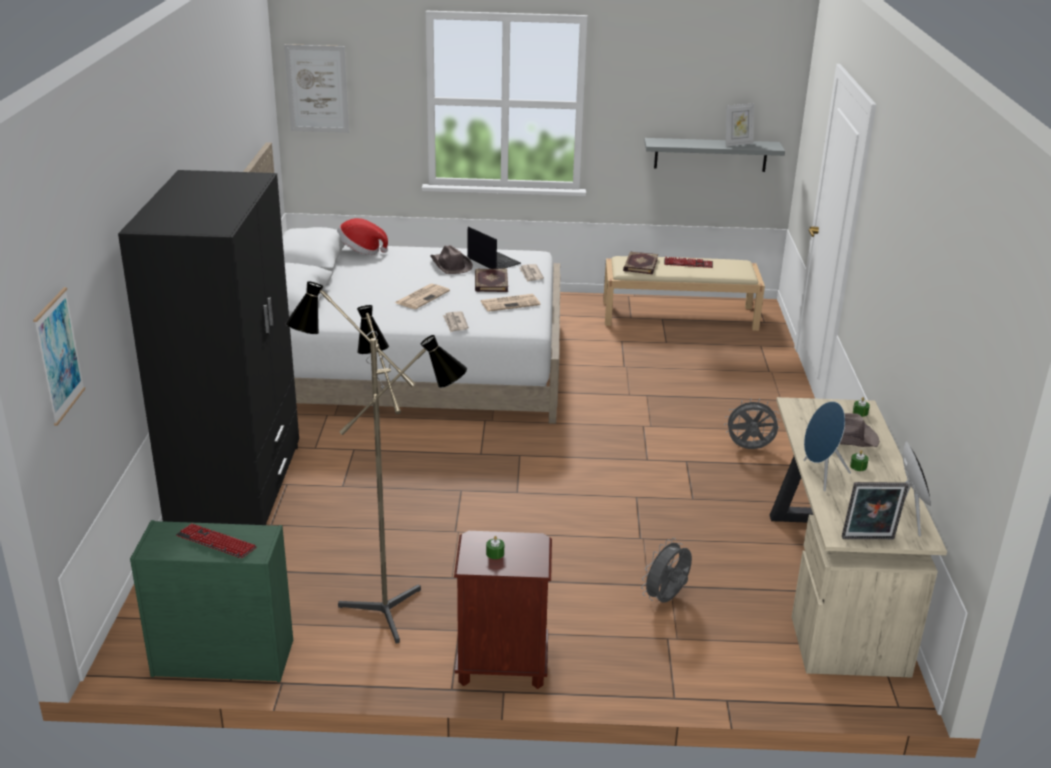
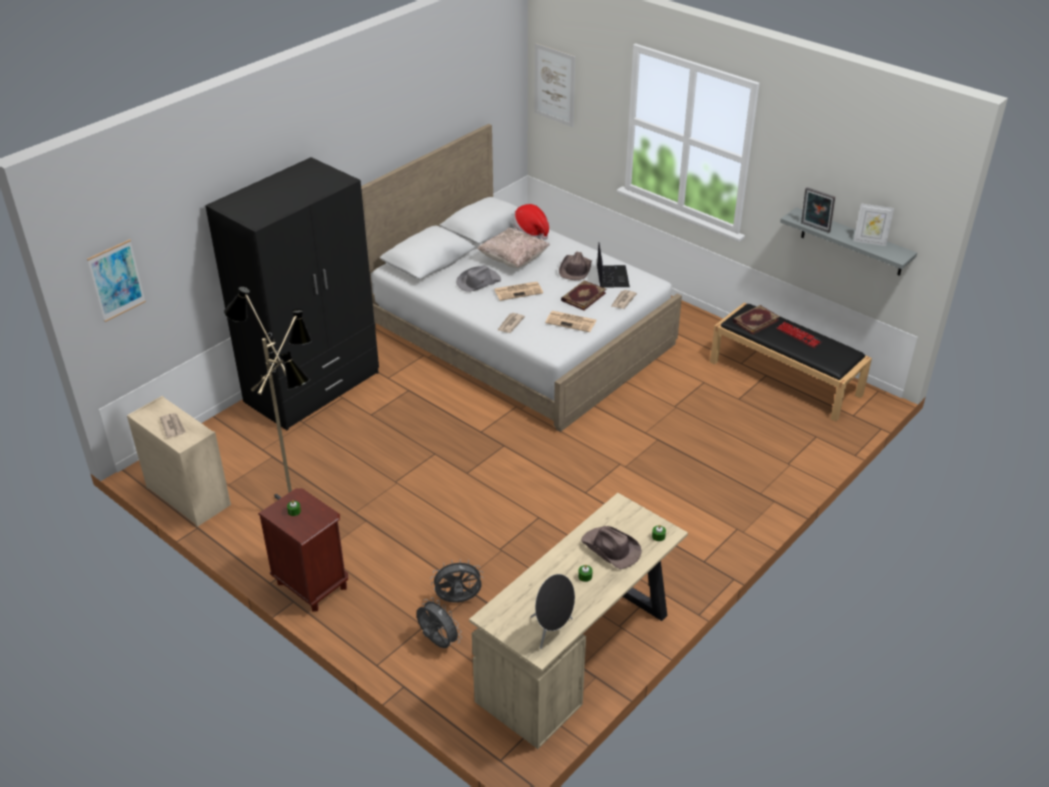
camera: 40 degrees right, 10 degrees up
green dresser [130,520,293,682] -> beige dresser [127,396,231,527]
keyboard [176,523,257,558] -> newspaper [160,413,186,438]
beige bench [603,256,765,331] -> black bench [710,303,872,422]
grey fan [724,398,780,449] -> grey fan moved to [416,597,462,648]
blue speaker [804,401,851,492] -> none
picture frame [842,482,909,539] -> picture frame moved to [801,187,835,233]
none -> grey hat [456,265,501,292]
none -> beige pillow [477,228,550,268]

